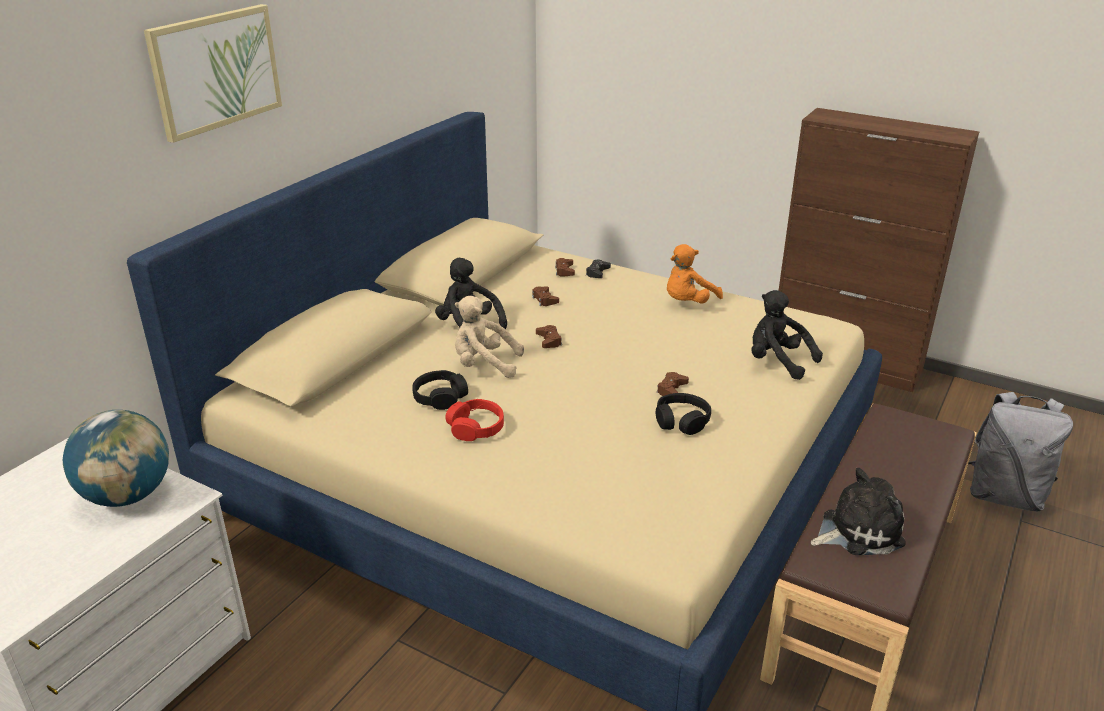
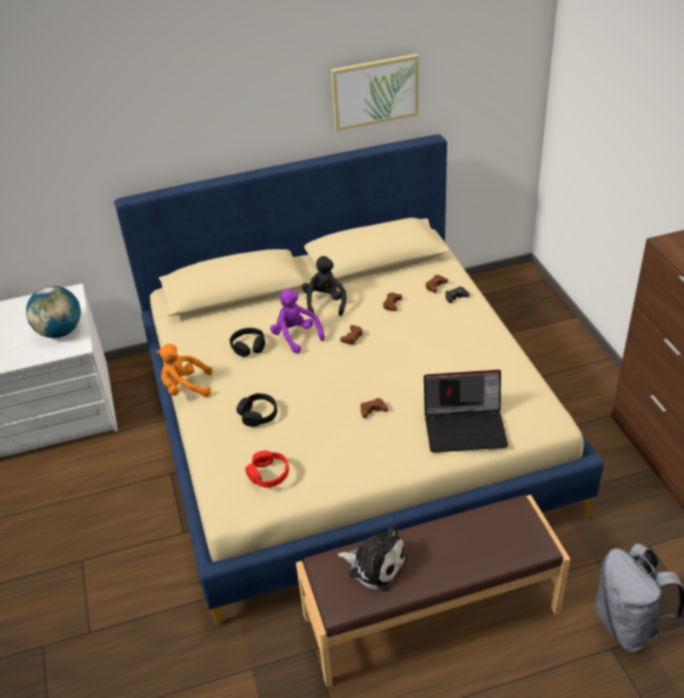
camera: 45 degrees right, 10 degrees up
picture [144,4,282,143] -> picture moved to [331,54,418,131]
red headphones [446,399,504,441] -> red headphones moved to [245,451,289,488]
beige plush toy [455,296,524,378] -> purple plush toy [270,289,325,354]
black headphones [656,393,711,435] -> black headphones moved to [236,393,277,427]
orange plush toy [667,244,723,303] -> orange plush toy moved to [156,344,212,397]
black plush toy [751,290,823,380] -> laptop [424,370,508,453]

